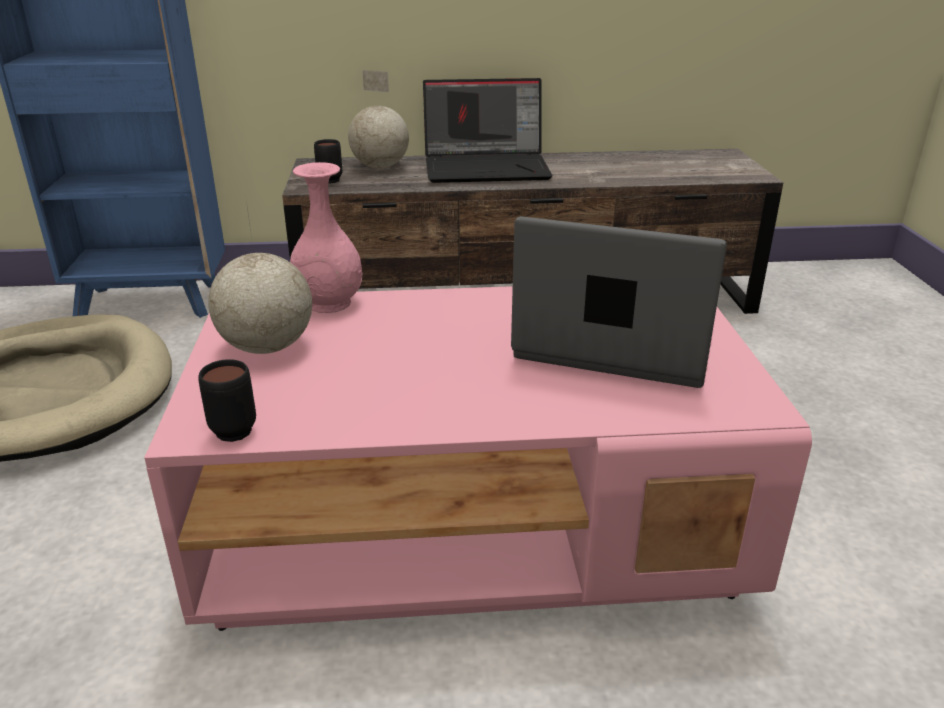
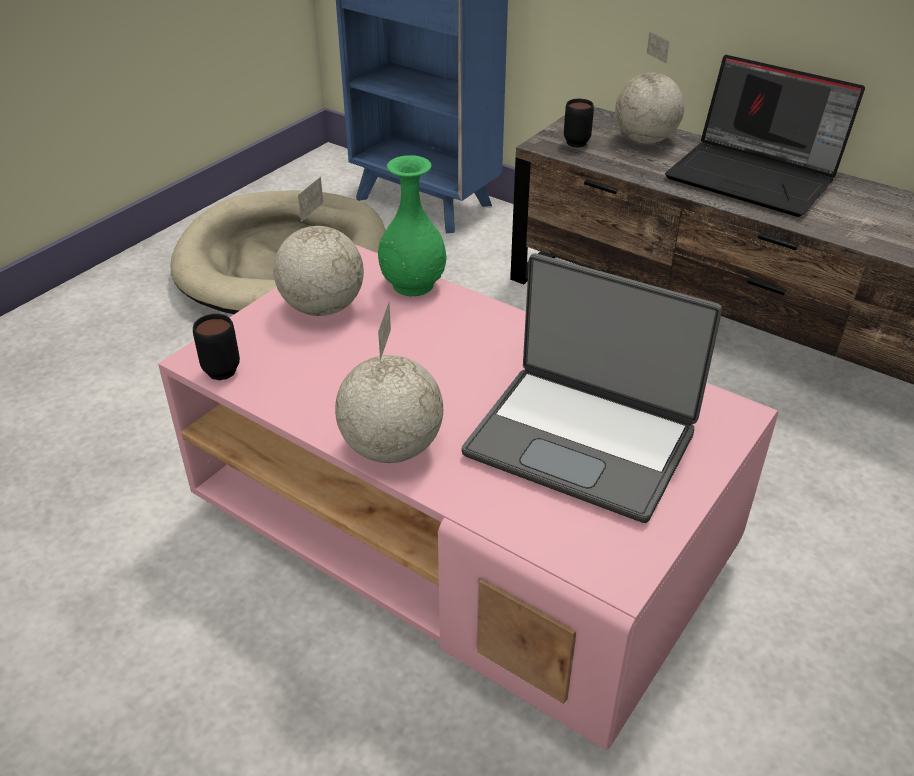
camera: 40 degrees right, 10 degrees up
pink vase [290,162,363,313] -> green vase [378,155,446,296]
laptop [511,216,727,388] -> laptop turned 150 degrees clockwise [462,253,722,523]
none -> globe [335,303,443,463]

